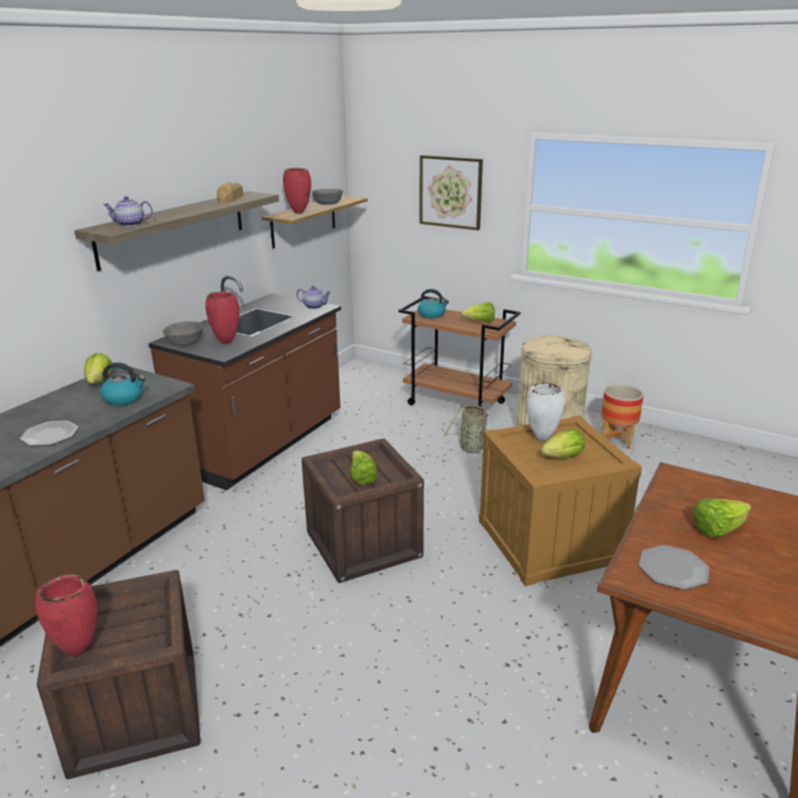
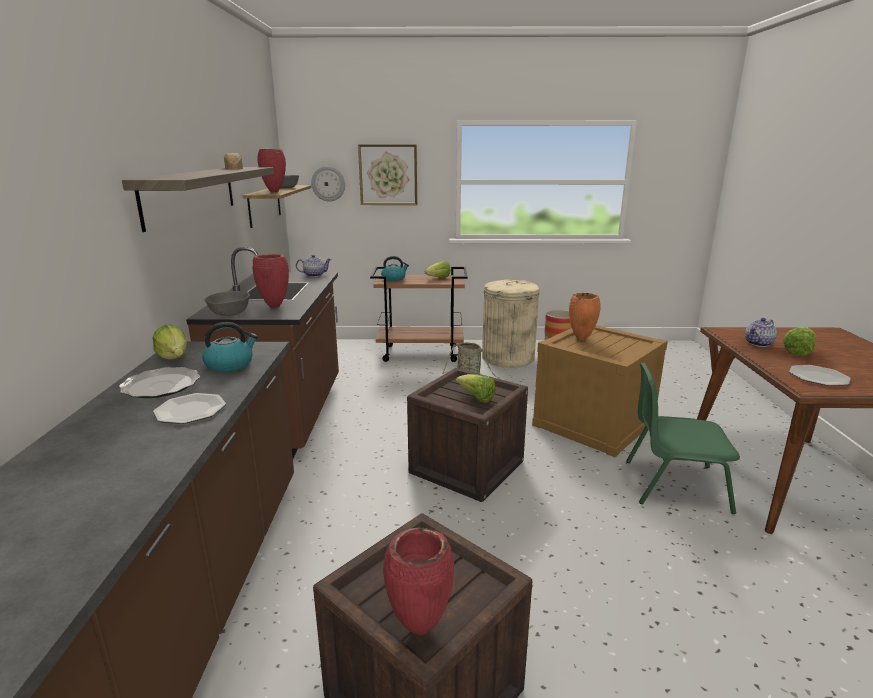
camera: 30 degrees left, 5 degrees down
teapot [103,196,153,227] -> teapot moved to [745,318,777,347]
white vase [527,383,565,441] -> orange vase [569,293,601,341]
lettuce [541,429,585,458] -> none
none -> plate [119,367,200,398]
none -> wall clock [311,166,345,202]
none -> green chair [626,363,740,514]

